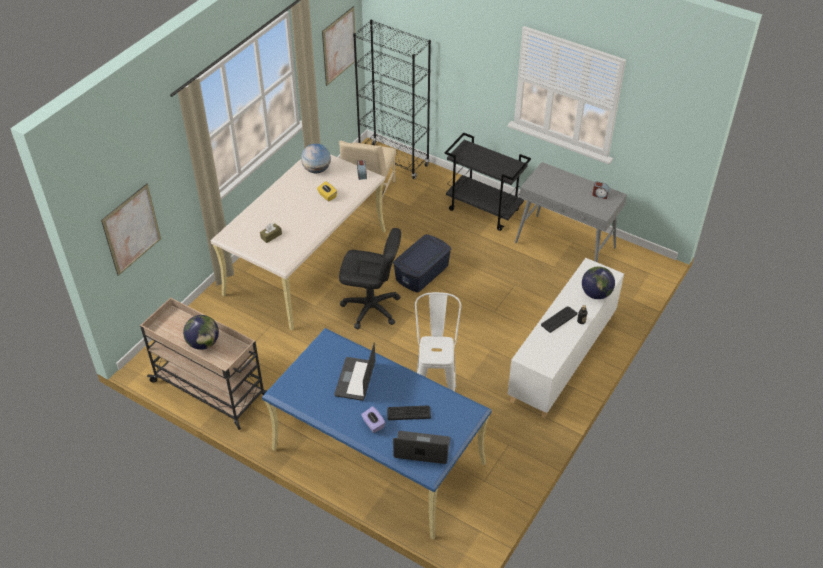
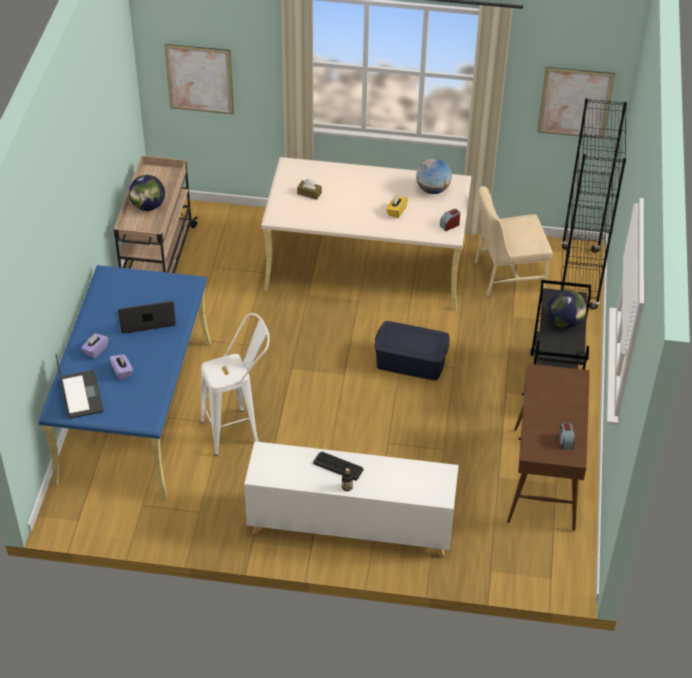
camera: 65 degrees right, 0 degrees up
black office chair [339,228,401,329] -> none
keyboard [387,406,431,420] -> purple tissue box [109,354,133,380]
grey console table [515,162,627,263] -> brown console table [507,363,590,531]
globe [582,266,615,299] -> globe moved to [548,290,587,328]

